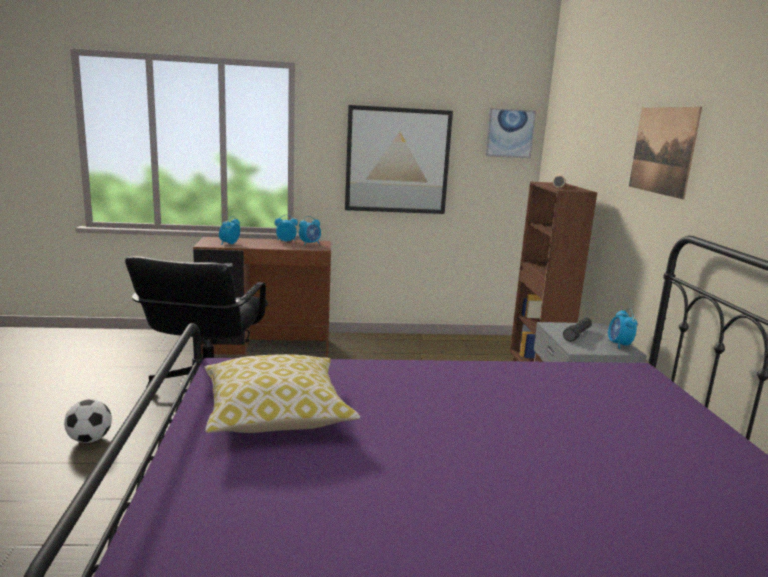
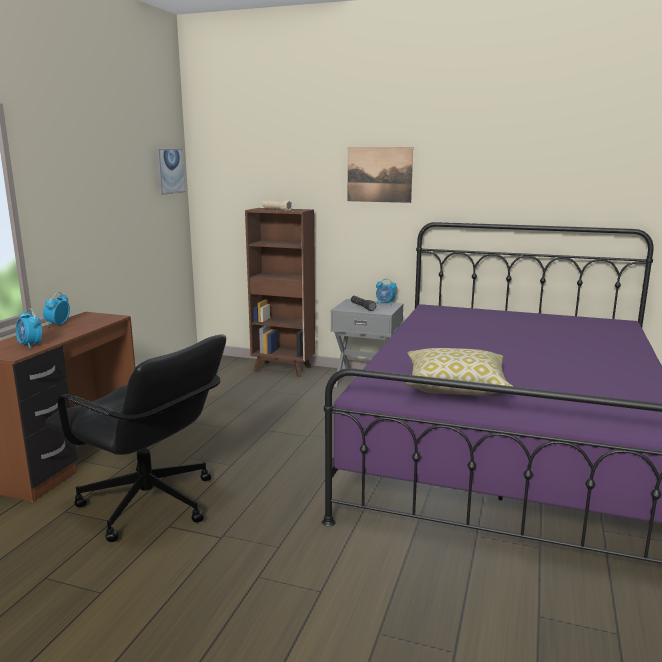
camera: 65 degrees left, 0 degrees up
football [64,399,112,443] -> none
alarm clock [299,216,321,245] -> none
picture [345,105,453,214] -> none

